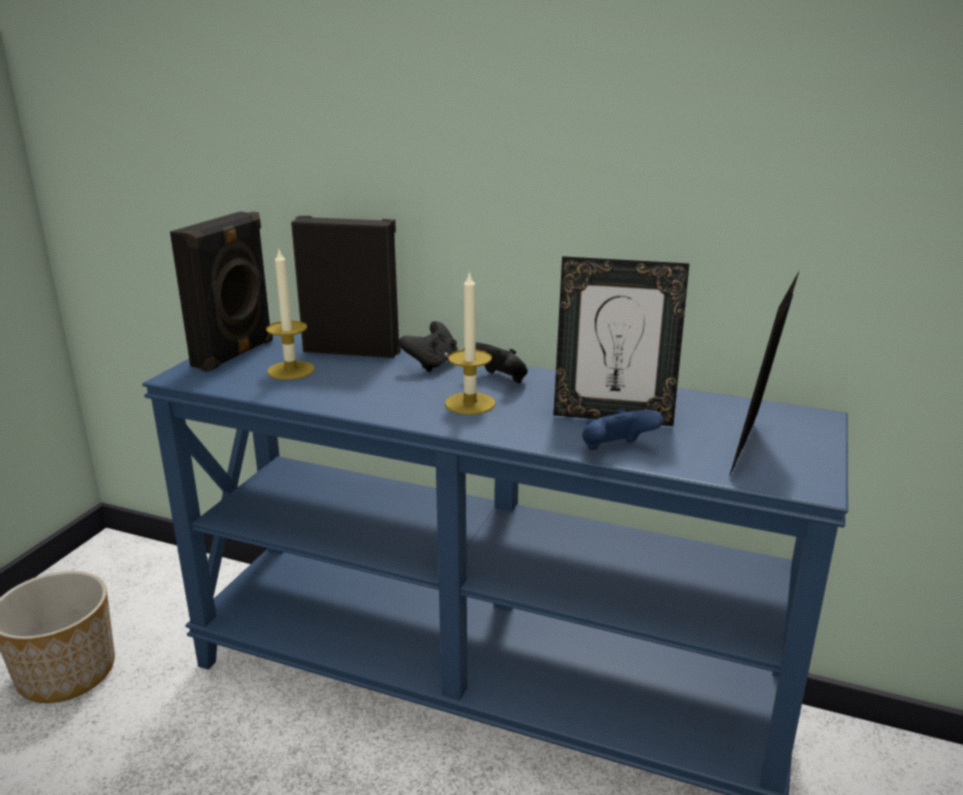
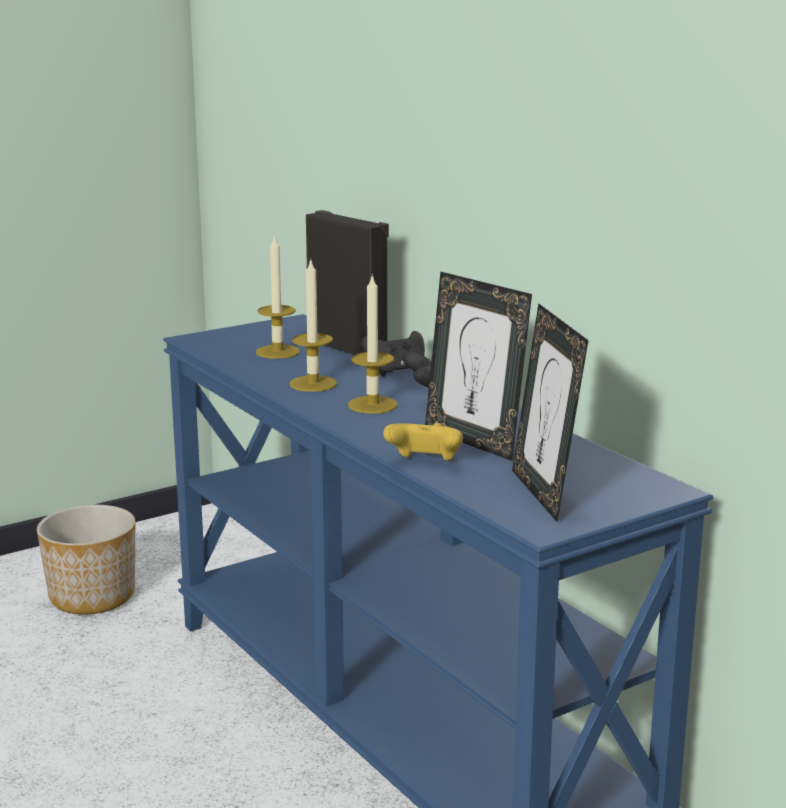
camera: 35 degrees right, 5 degrees down
black speaker [170,211,273,372] -> none
blue game controller [582,409,663,450] -> yellow game controller [383,423,463,461]
picture frame [729,272,799,477] -> picture frame turned 75 degrees counterclockwise [512,303,589,522]
none -> candle [289,258,337,392]

